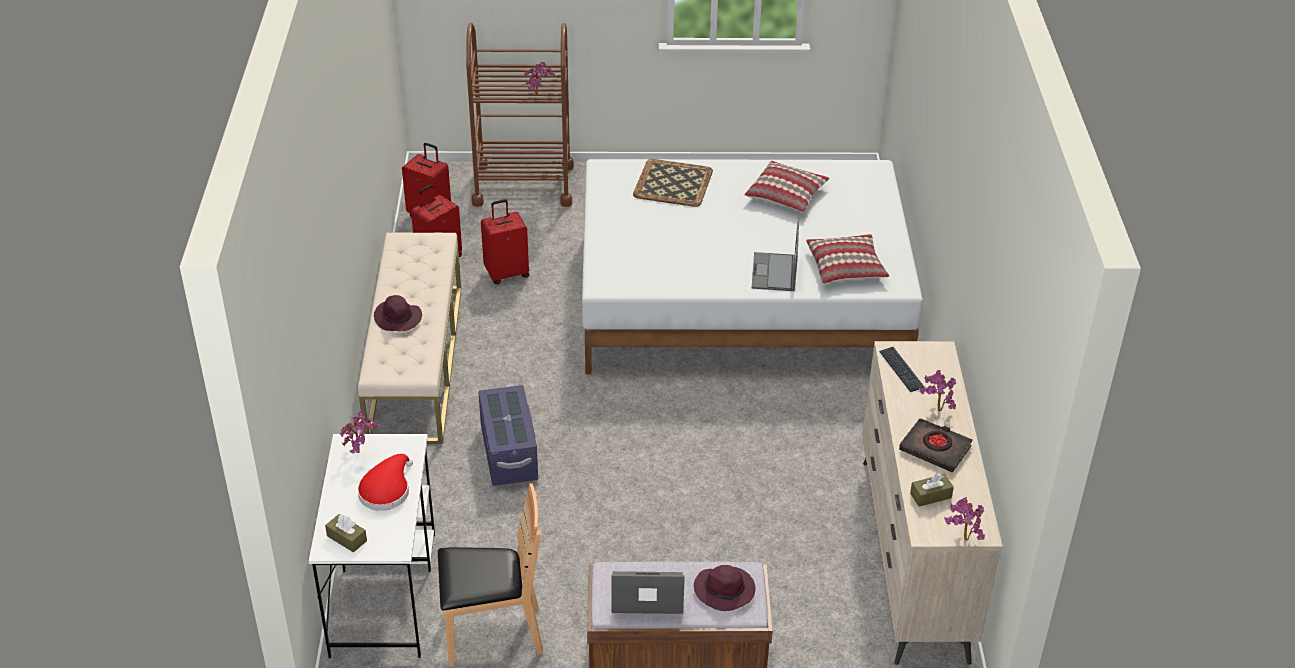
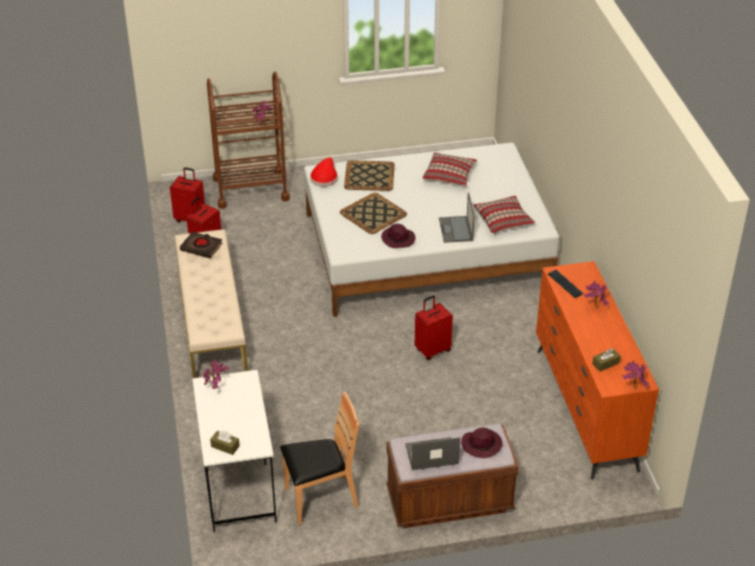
camera: 10 degrees left, 0 degrees up
red hat [358,454,413,511] -> red hat moved to [310,157,338,187]
purple hat [374,295,422,331] -> purple hat moved to [381,224,416,248]
purple storage box [478,385,538,486] -> none
red suitcase [481,199,529,284] -> red suitcase moved to [415,296,453,360]
beige dresser [862,341,1003,665] -> orange dresser [536,261,659,479]
black book [899,418,973,473] -> black book moved to [180,232,222,258]
none -> tray [340,193,407,234]

